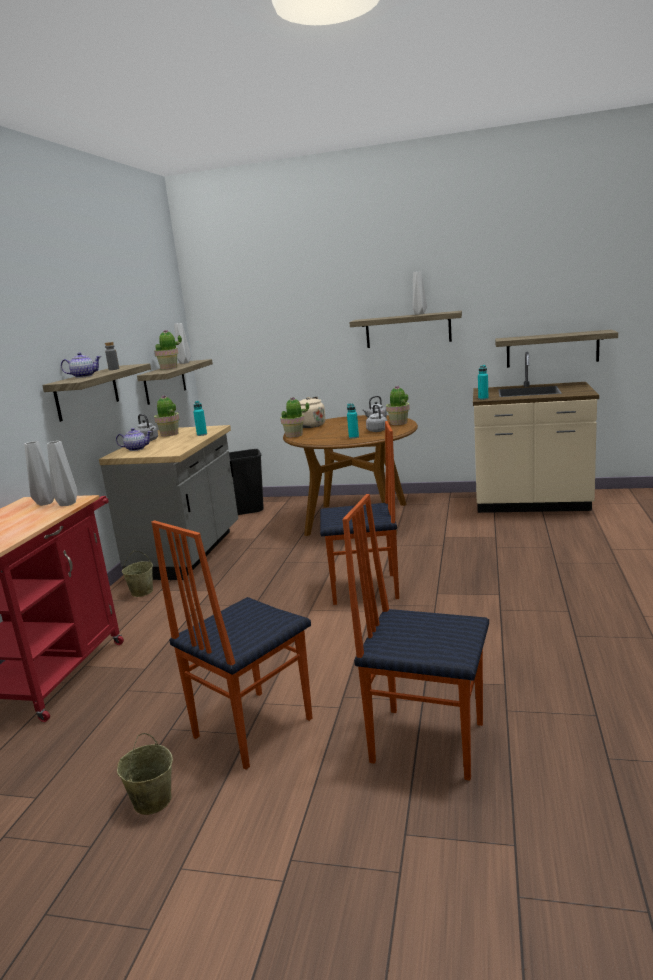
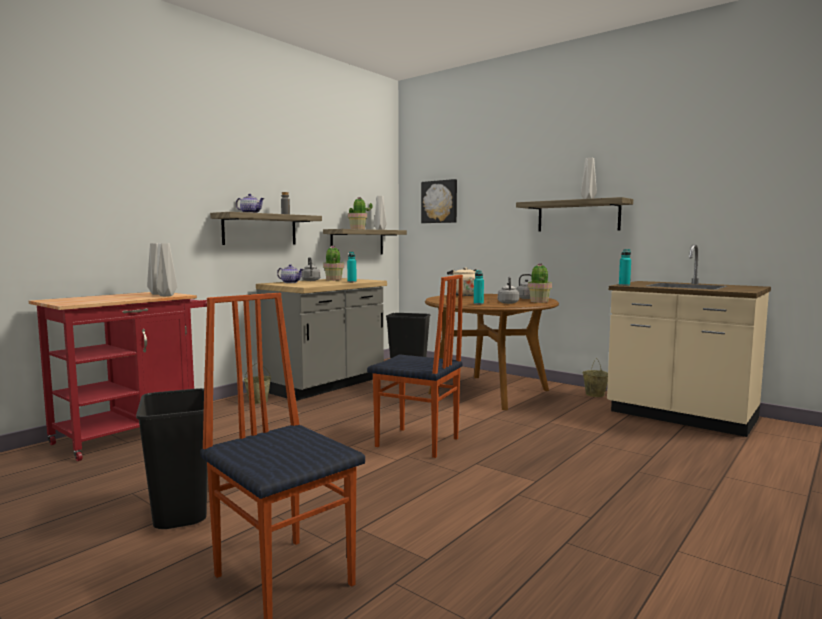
camera: 25 degrees right, 10 degrees down
beige bucket [117,733,173,815] -> beige bucket moved to [582,358,608,397]
chair [151,520,312,769] -> black trash can [136,388,208,529]
potted plant [280,397,309,437] -> none
shelf [495,330,618,368] -> none
none -> picture [421,179,457,223]

